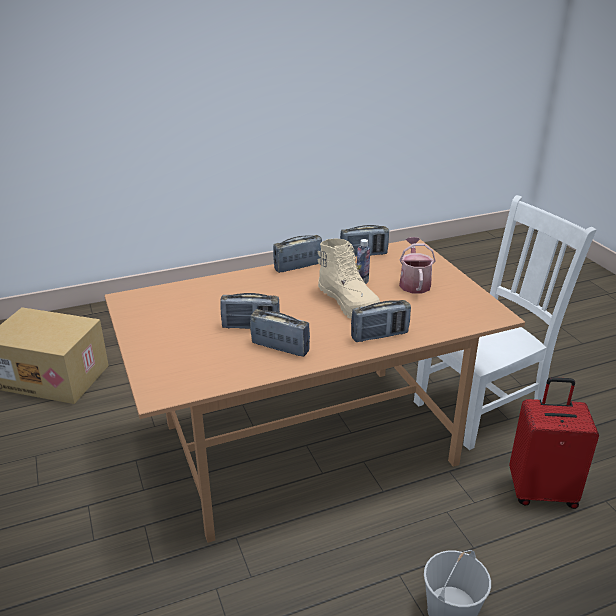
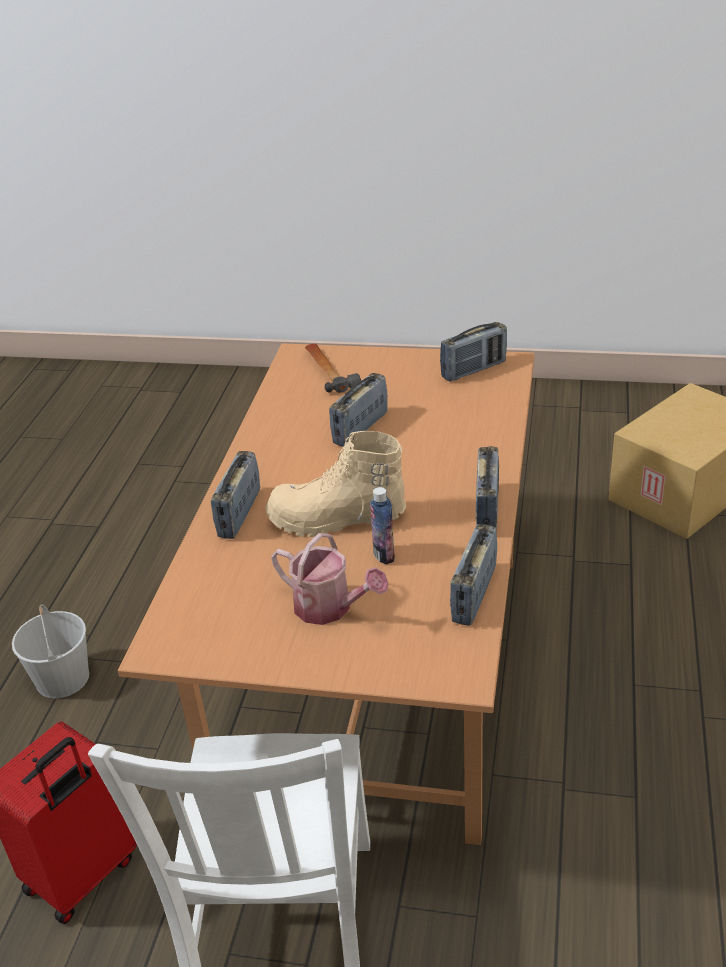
camera: 125 degrees right, 5 degrees up
radio [250,309,310,357] -> radio moved to [440,322,507,382]
none -> hammer [305,344,361,393]

